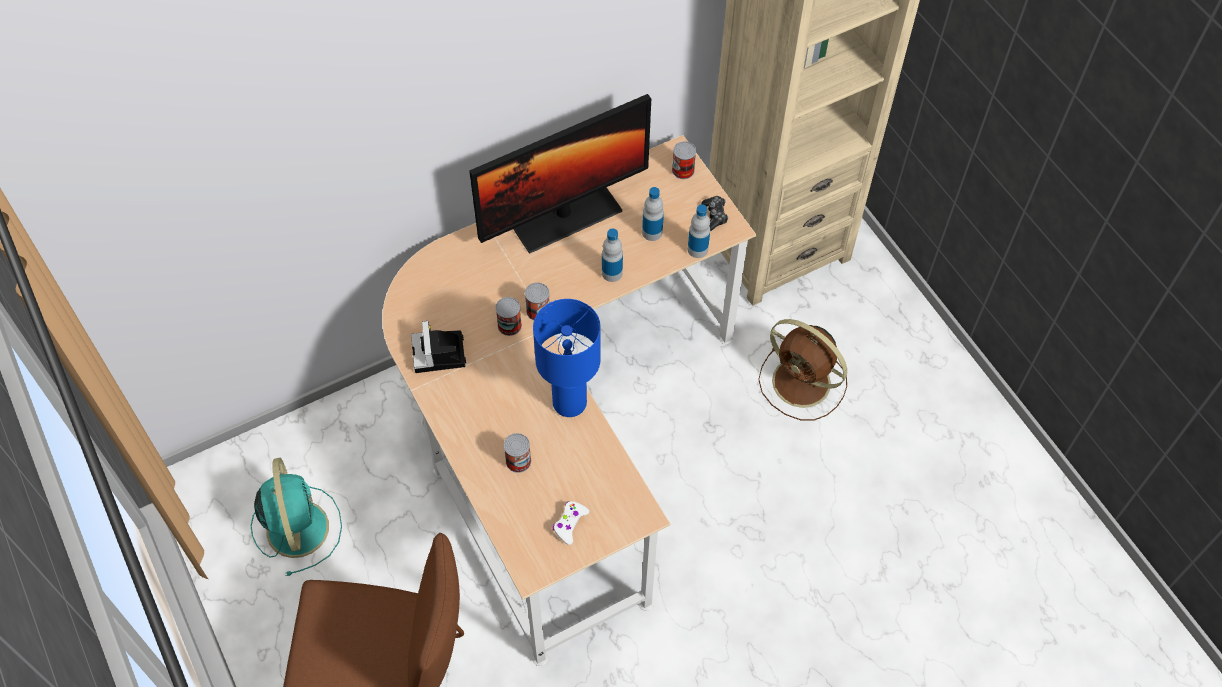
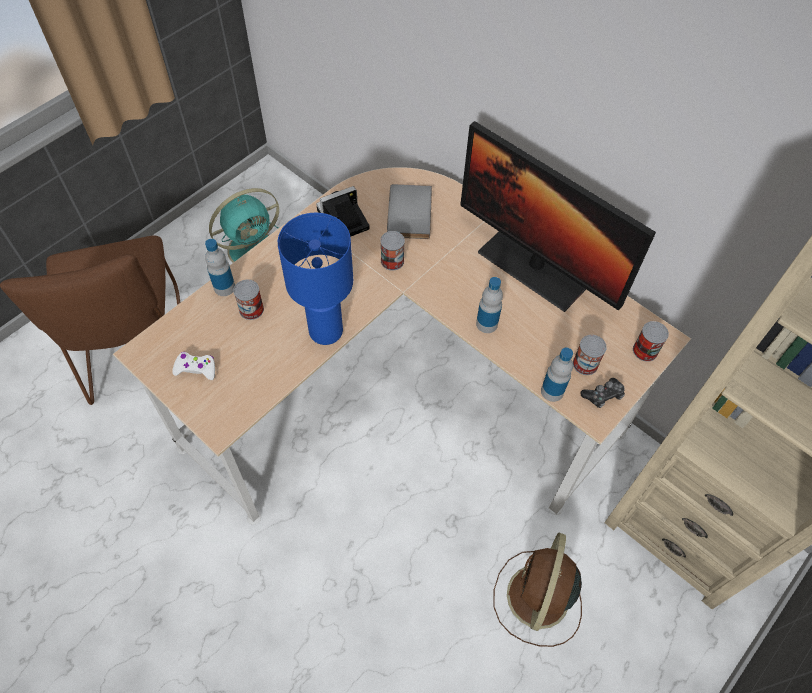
camera: 70 degrees right, 0 degrees up
can [525,282,550,320] -> can moved to [573,335,607,375]
bottle [642,187,664,241] -> bottle moved to [205,239,235,296]
none -> grey book [387,184,432,239]

